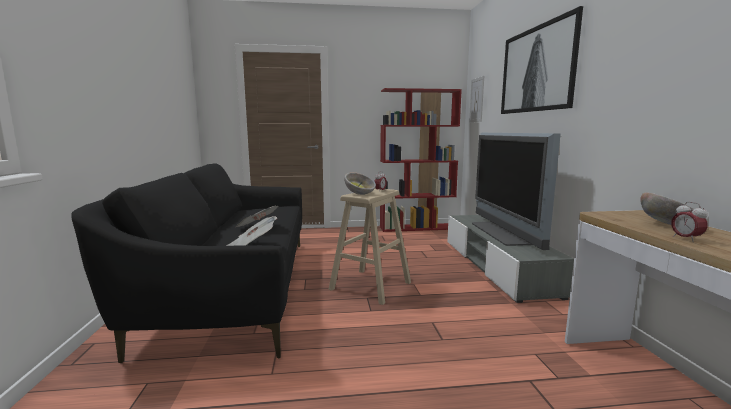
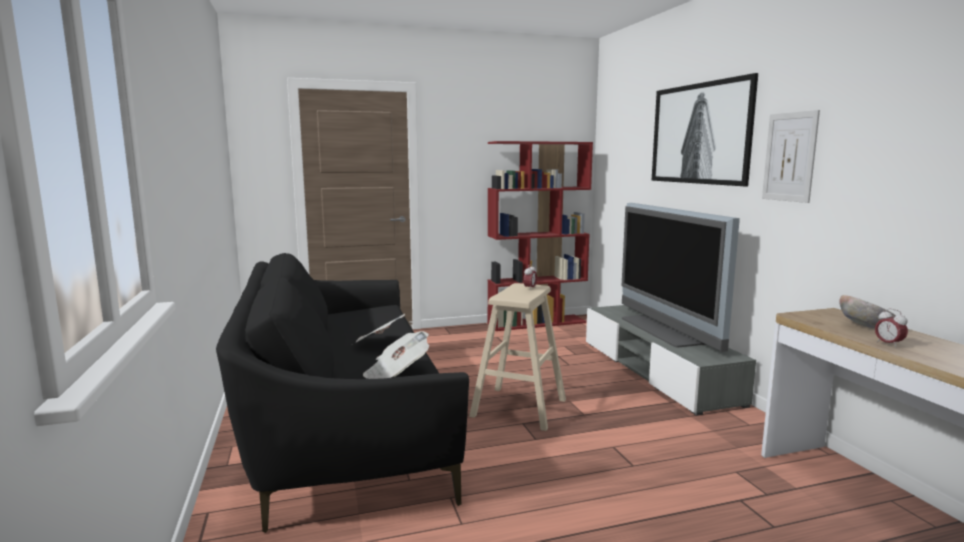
camera: 10 degrees left, 0 degrees up
bowl [344,172,376,195] -> none
picture [469,76,484,122] -> picture moved to [762,110,820,203]

